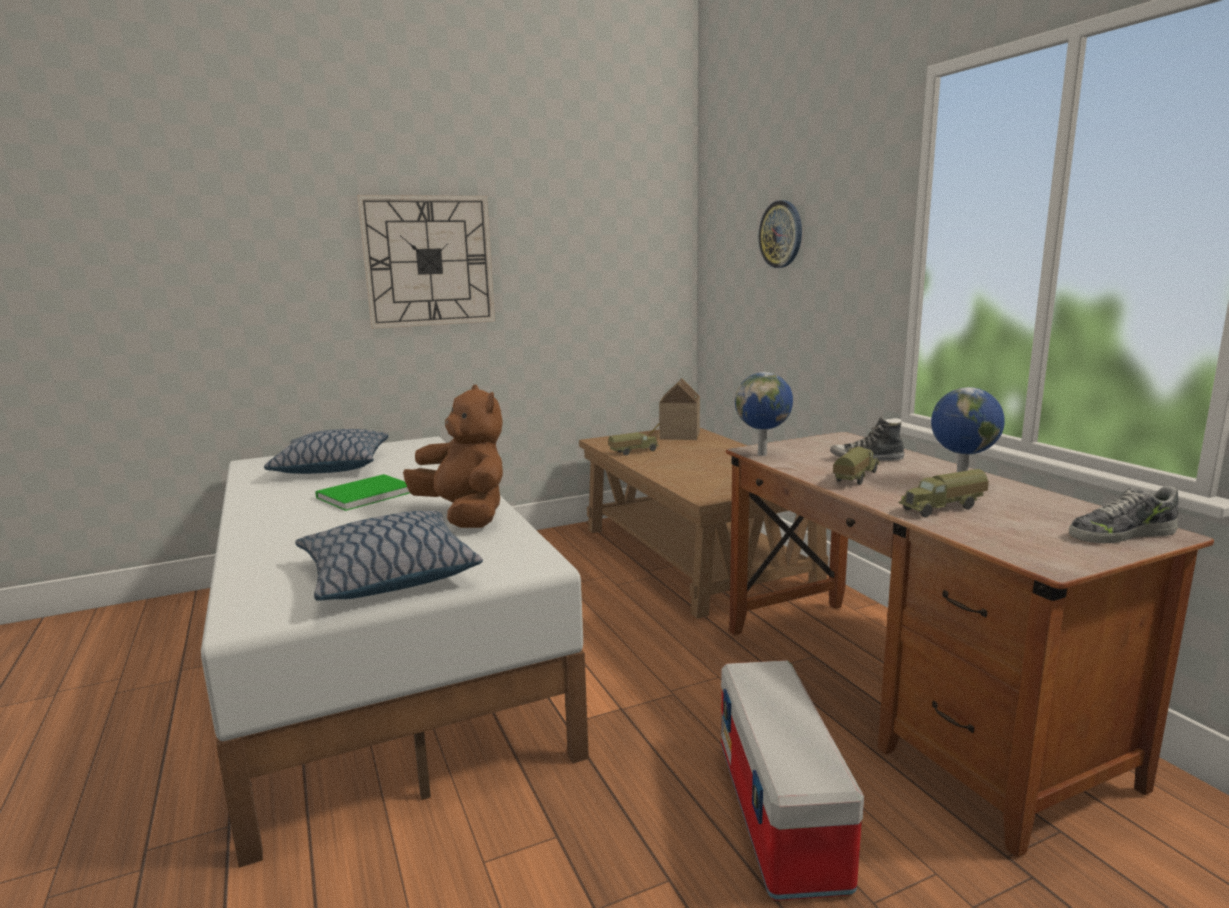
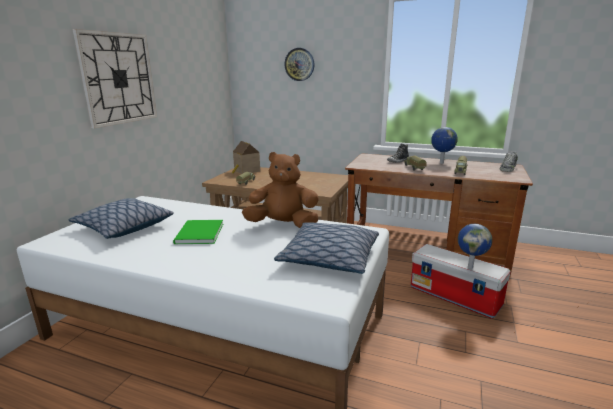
camera: 45 degrees left, 5 degrees up
globe [735,372,793,456] -> globe moved to [458,224,492,268]

